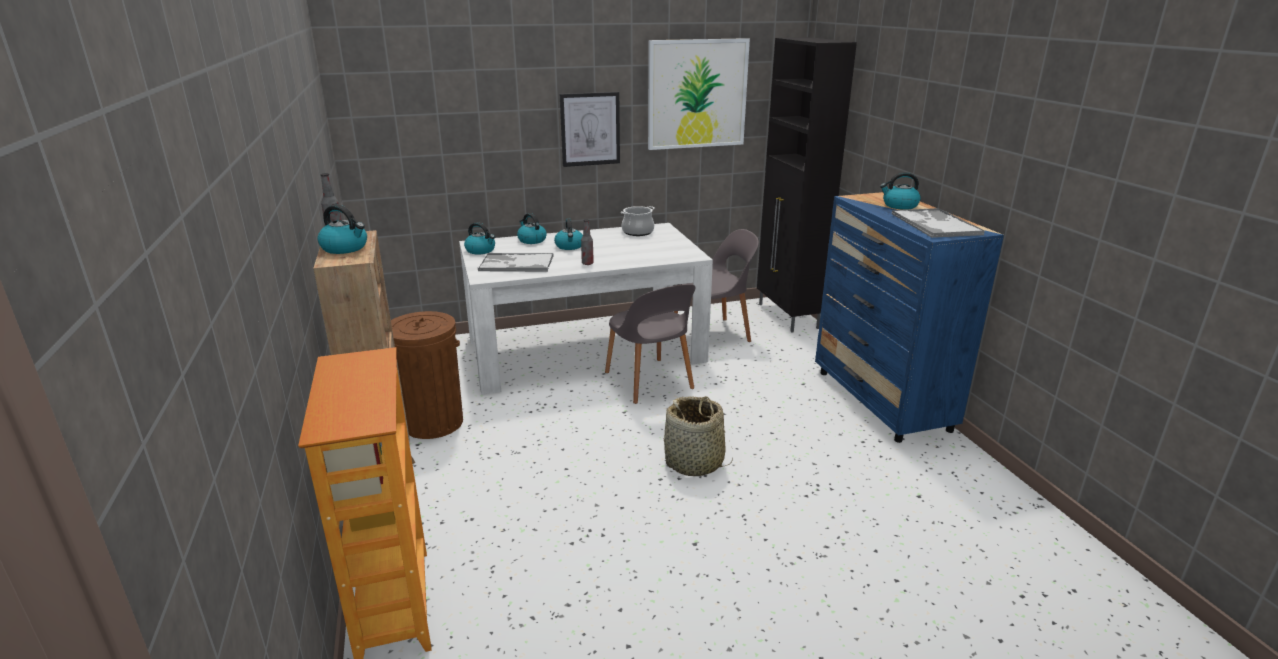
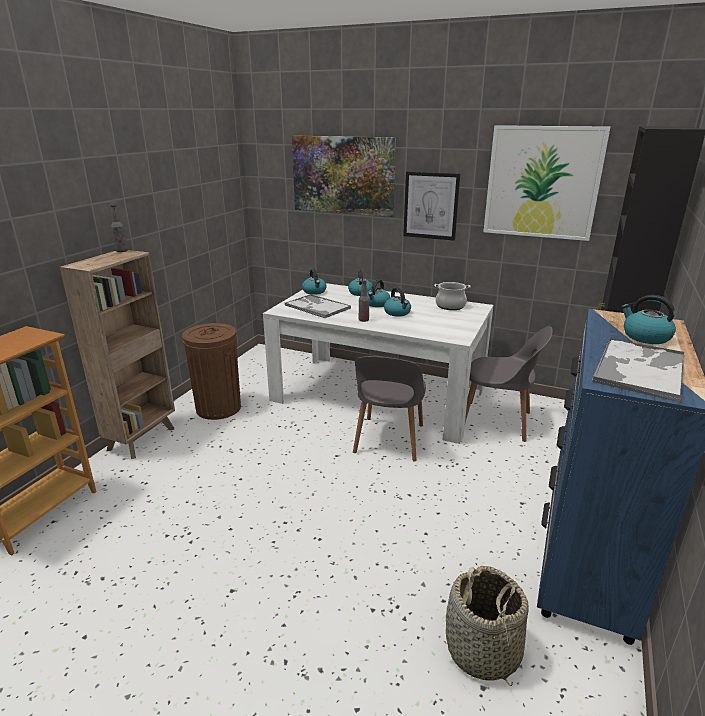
camera: 40 degrees right, 0 degrees up
kettle [317,205,367,254] -> kettle moved to [384,287,411,317]
basket [663,396,733,476] -> basket moved to [446,566,529,686]
none -> picture [292,135,396,217]

